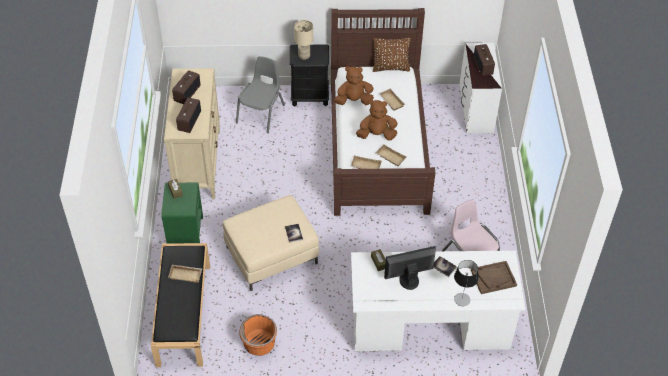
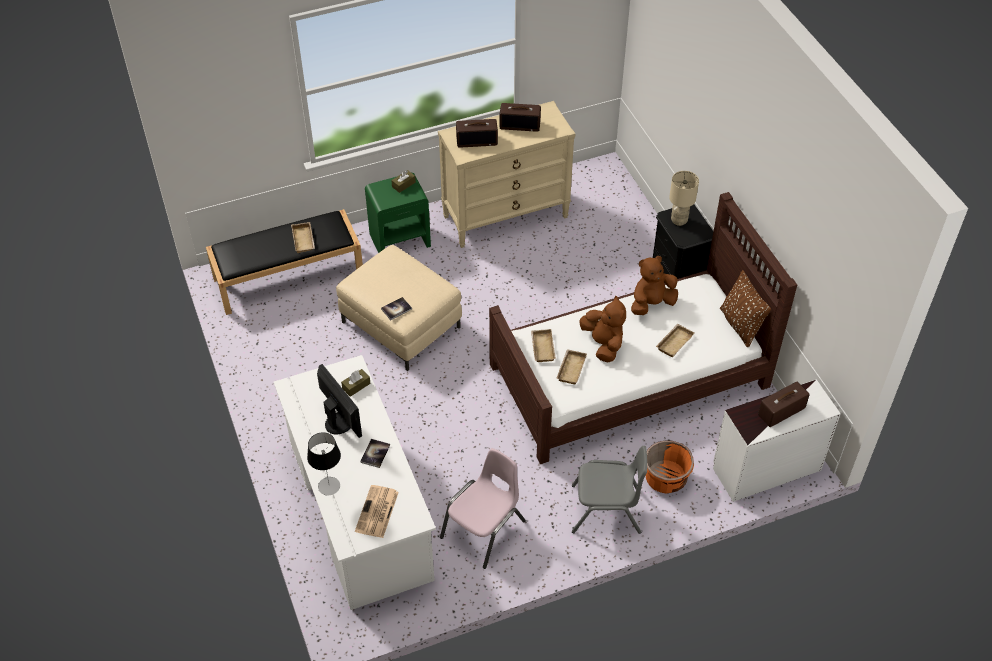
camera: 70 degrees right, 0 degrees up
grey chair [236,56,285,133] -> grey chair moved to [572,446,647,534]
orange planter [239,314,277,356] -> orange planter moved to [645,440,694,493]
brown plush toy [334,66,374,105] -> brown plush toy turned 90 degrees counterclockwise [631,256,678,315]
brown tray [471,261,517,294] -> newspaper [355,485,399,538]

